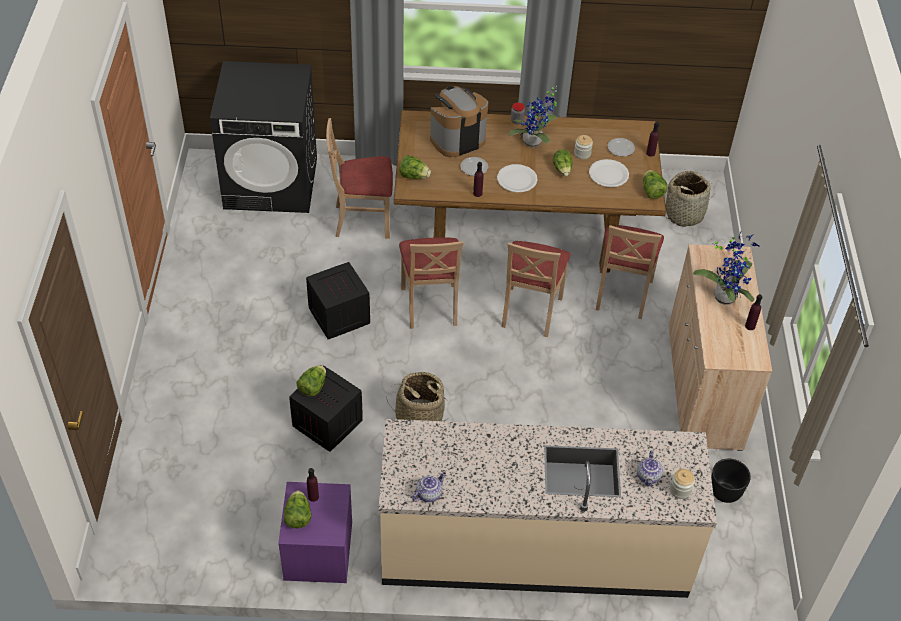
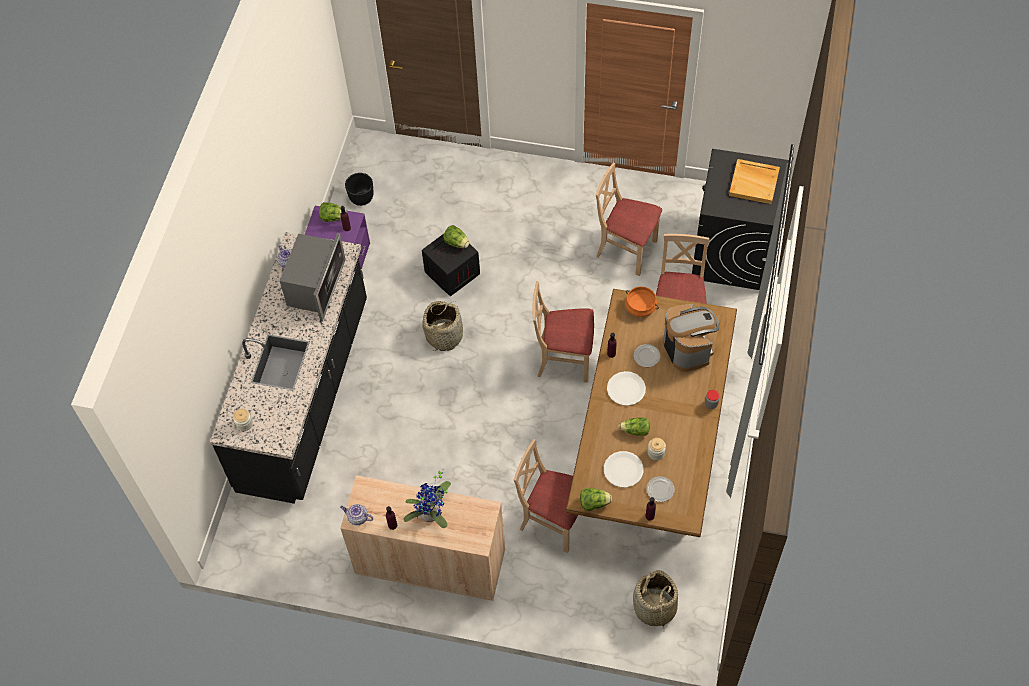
camera: 105 degrees right, 10 degrees up
crate [306,262,370,339] -> none
beige counter [379,419,717,598] -> black counter [210,232,367,504]
lettuce [399,155,431,179] -> orange cooking pot [625,286,659,317]
beige chair [502,241,571,337] -> beige chair moved to [596,163,662,276]
potted plant [508,86,558,148] -> none
teapot [637,451,663,487] -> teapot moved to [340,504,373,525]
black planter [711,459,751,503] -> black planter moved to [345,173,374,206]
none -> microwave [280,232,346,321]
none -> beige tray [729,159,780,204]

